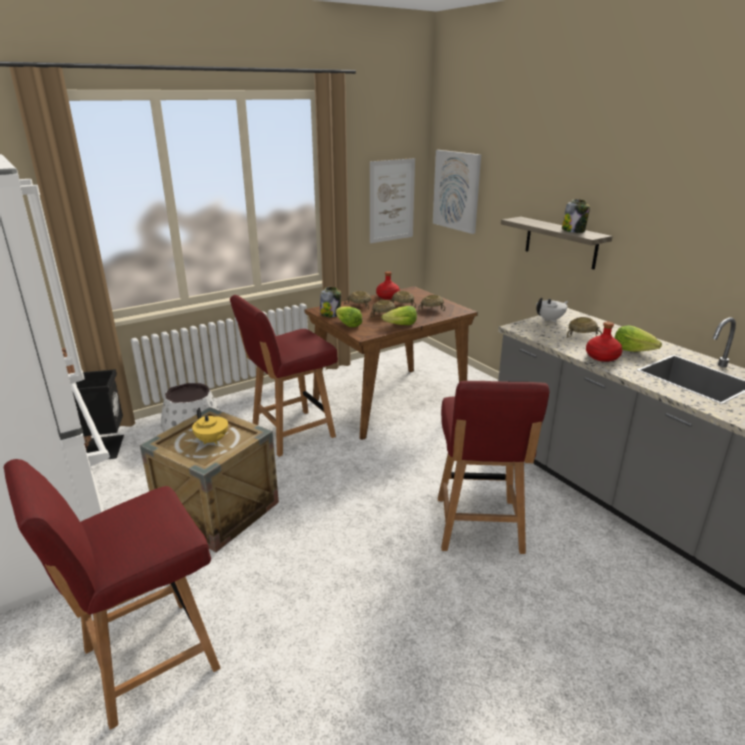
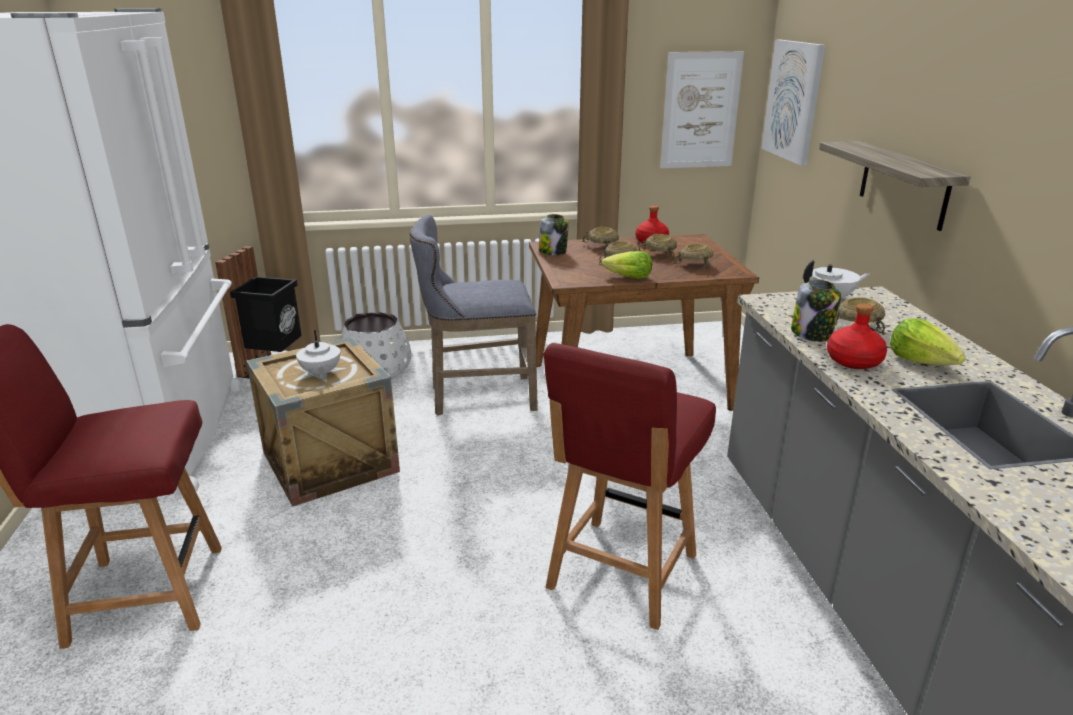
camera: 25 degrees right, 0 degrees up
yellow teapot [192,408,228,444] -> white teapot [296,330,340,378]
red chair [230,295,338,457] -> grey stool [410,215,538,416]
lettuce [336,306,362,327] -> none
jar [562,199,590,233] -> jar moved to [791,279,841,342]

